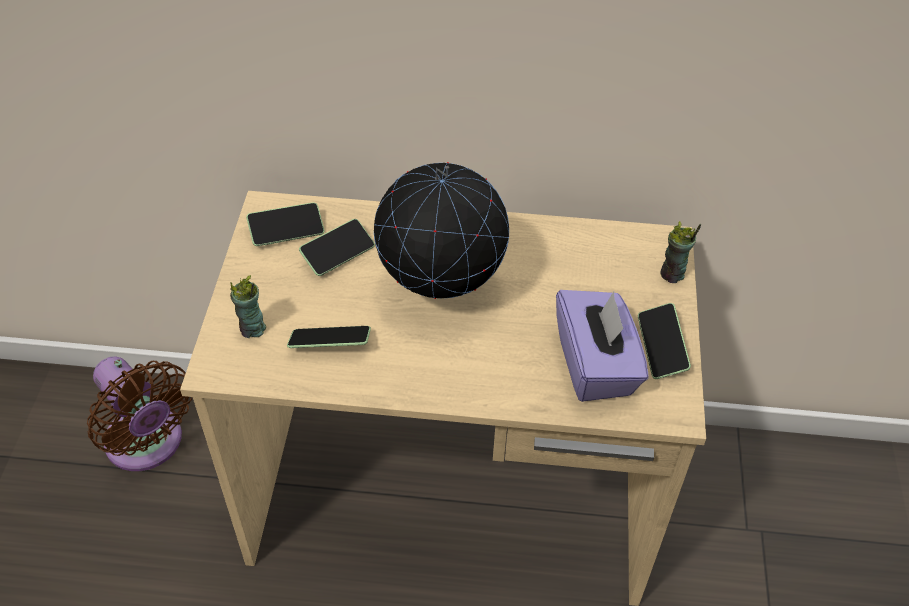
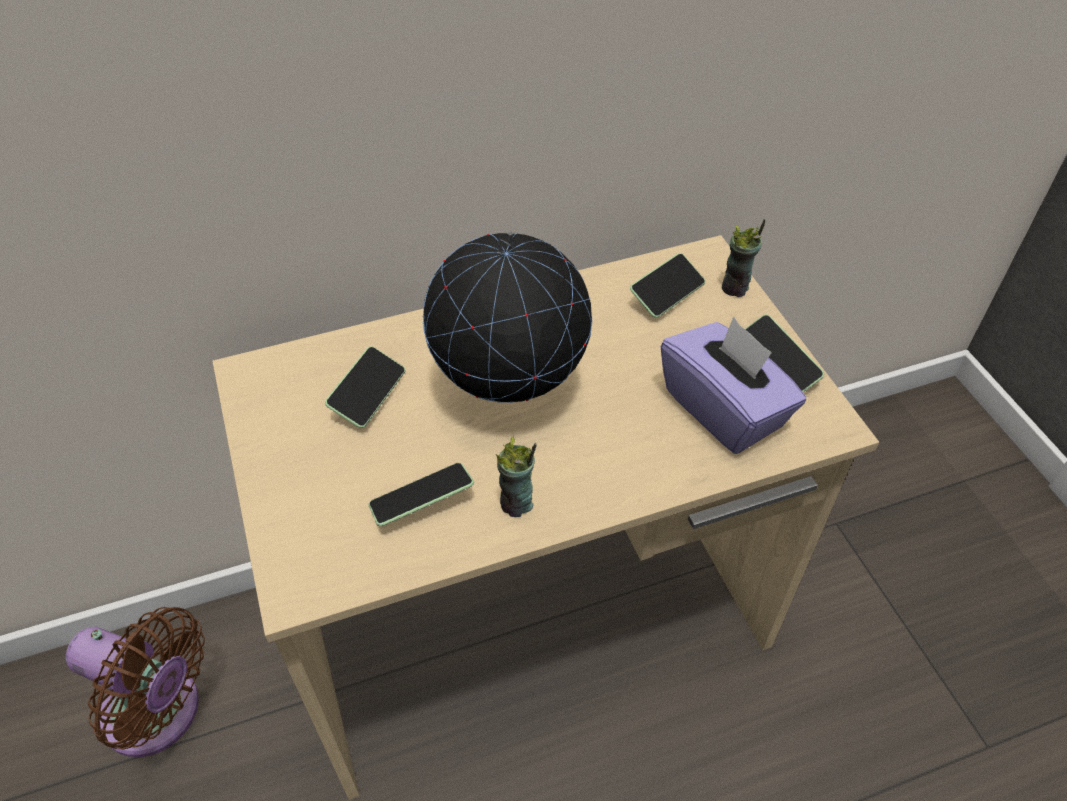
camera: 25 degrees left, 0 degrees up
cup [230,275,266,338] -> cup moved to [496,437,537,517]
phone [246,202,325,246] -> phone moved to [630,253,705,318]

